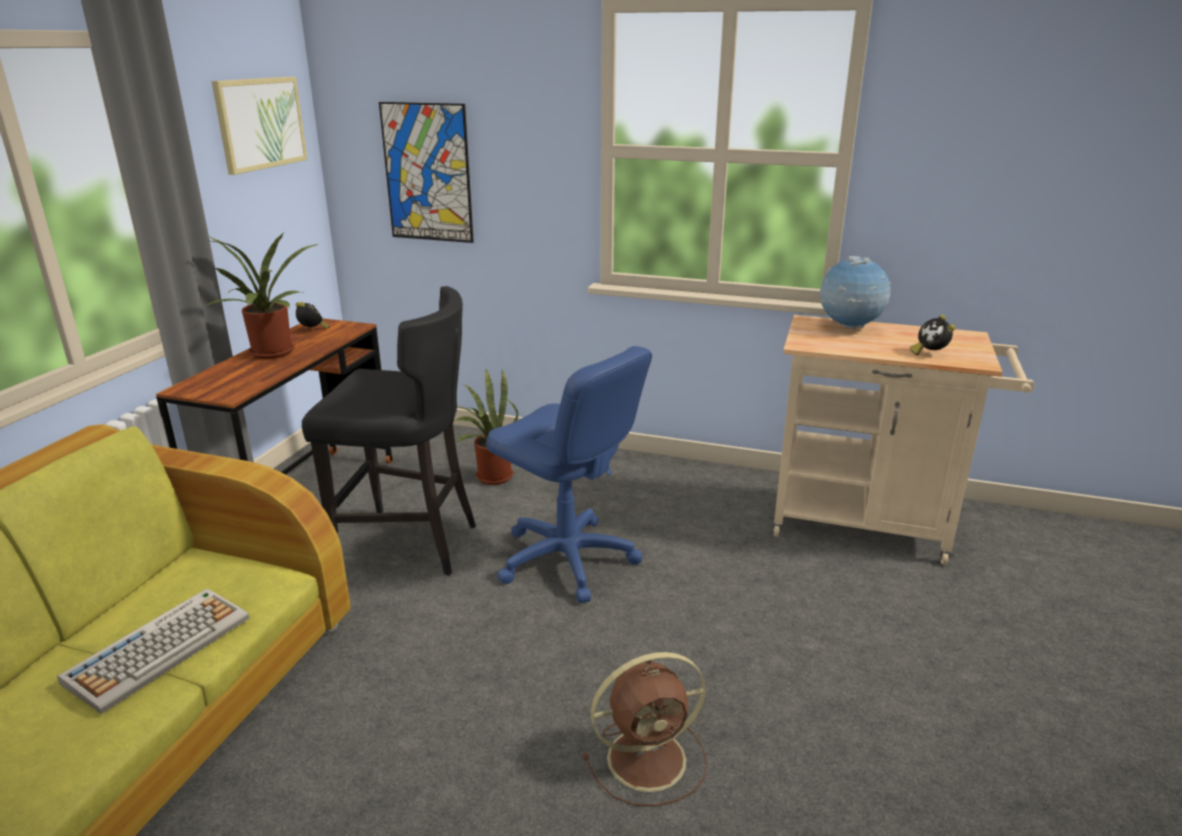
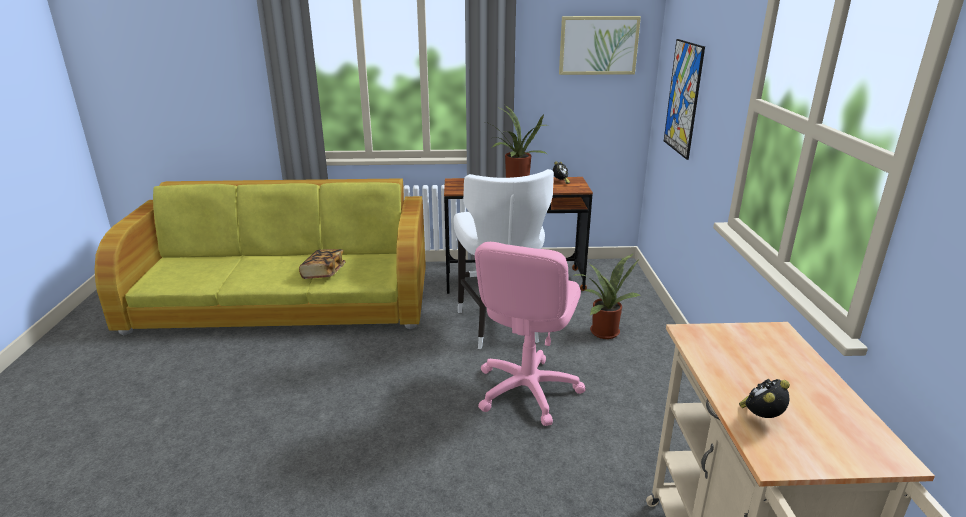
camera: 70 degrees right, 0 degrees up
keyboard [57,588,250,714] -> book [299,249,346,279]
black stool [302,286,476,576] -> white stool [453,169,554,349]
blue office chair [486,346,652,603] -> pink office chair [475,242,586,426]
brown fan [583,652,707,806] -> none
globe [820,256,891,330] -> none

